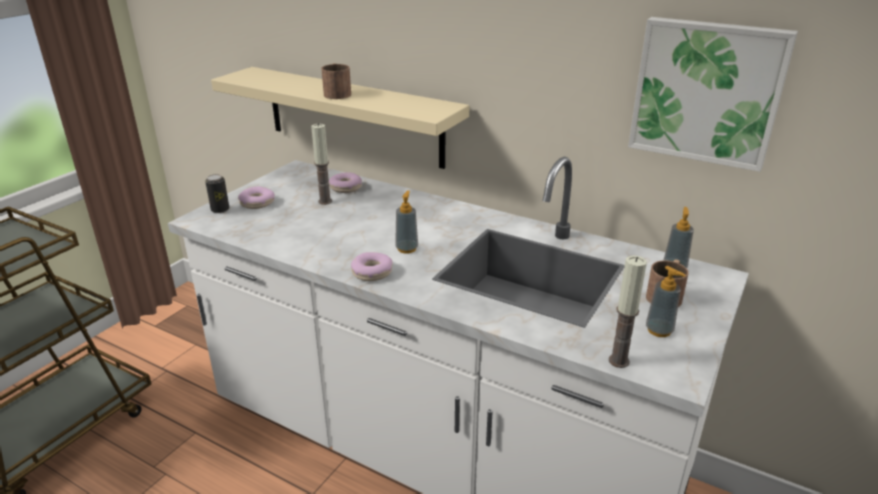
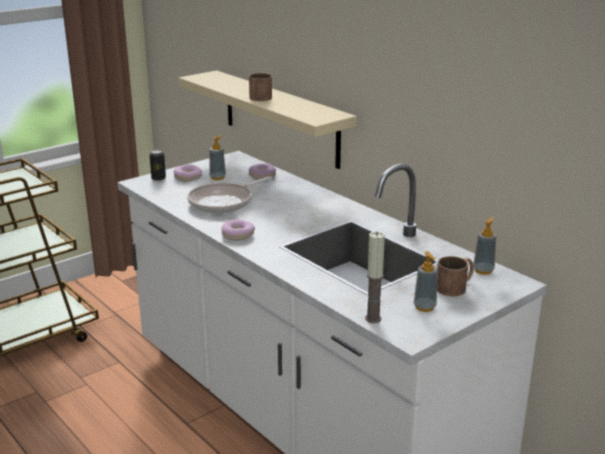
camera: 20 degrees right, 5 degrees down
candle [311,123,332,205] -> none
soap dispenser [395,190,418,254] -> soap dispenser moved to [210,135,226,180]
picture [628,17,798,172] -> none
none -> frying pan [187,176,272,213]

